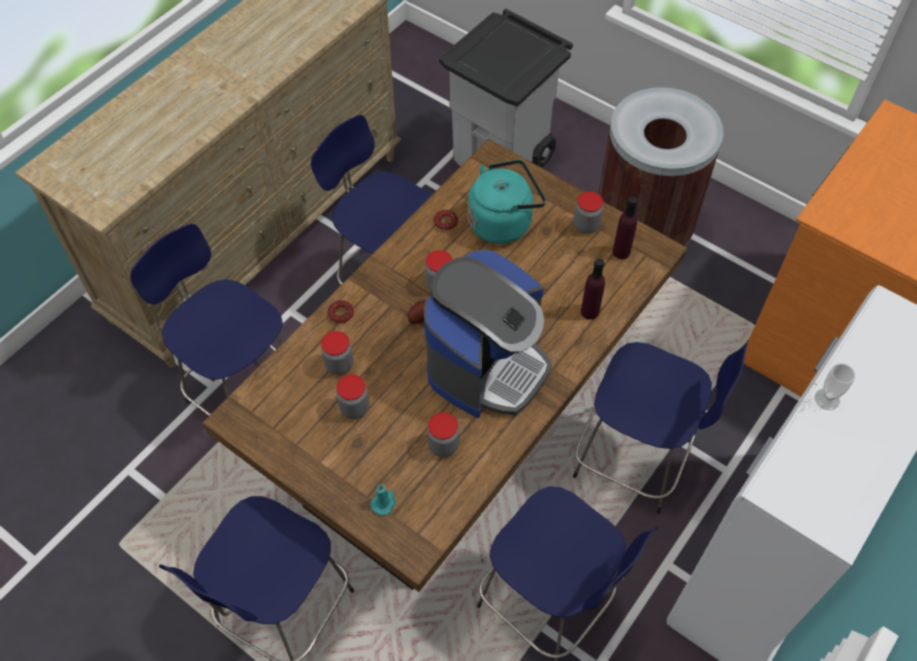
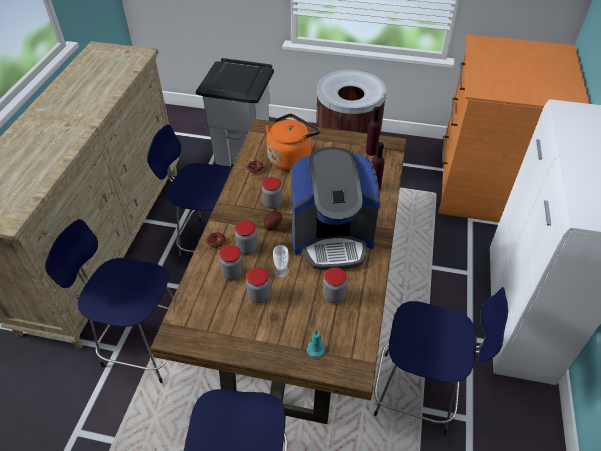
camera: 25 degrees left, 10 degrees down
coffee machine [424,249,552,418] -> coffee machine turned 75 degrees clockwise [291,147,381,270]
turquoise kettle [467,159,546,244] -> orange kettle [265,114,320,170]
blue stool [573,342,748,514] -> none
jar [574,191,603,234] -> jar moved to [235,220,258,254]
cup [815,363,855,410] -> cup moved to [273,245,289,278]

